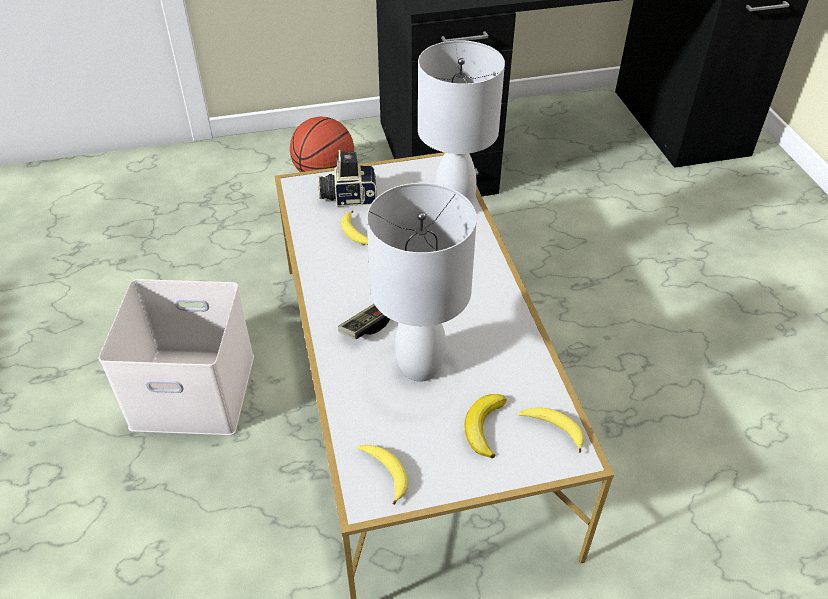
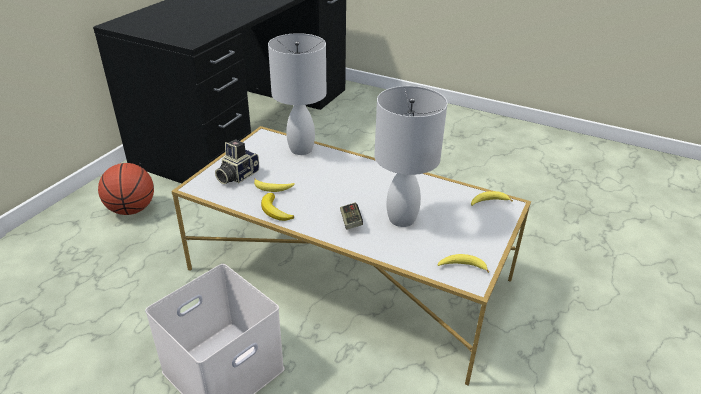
camera: 50 degrees left, 10 degrees down
banana [465,394,507,458] -> banana moved to [261,193,294,221]

